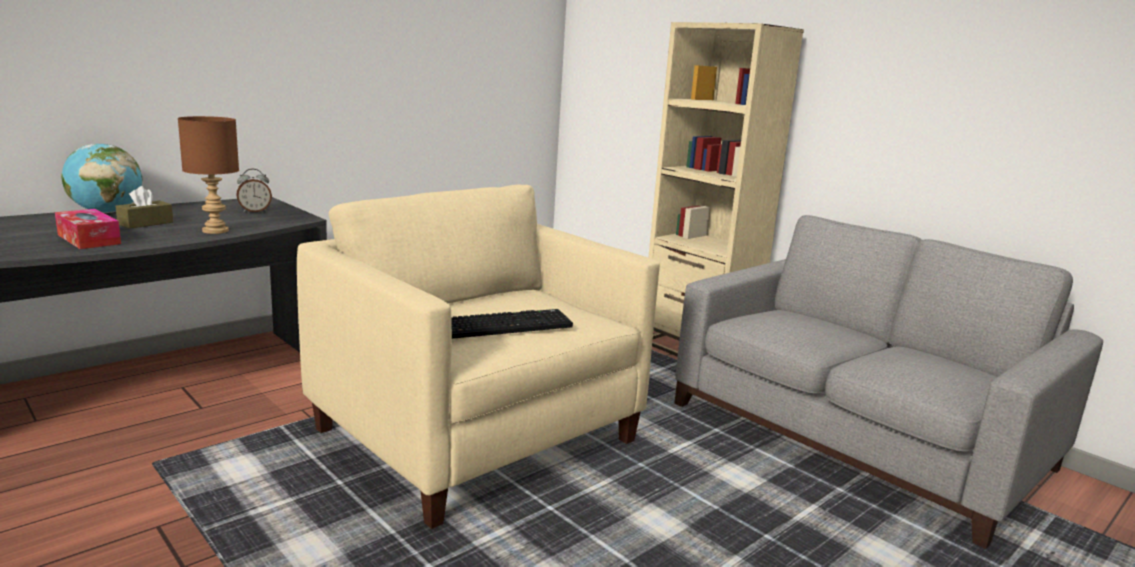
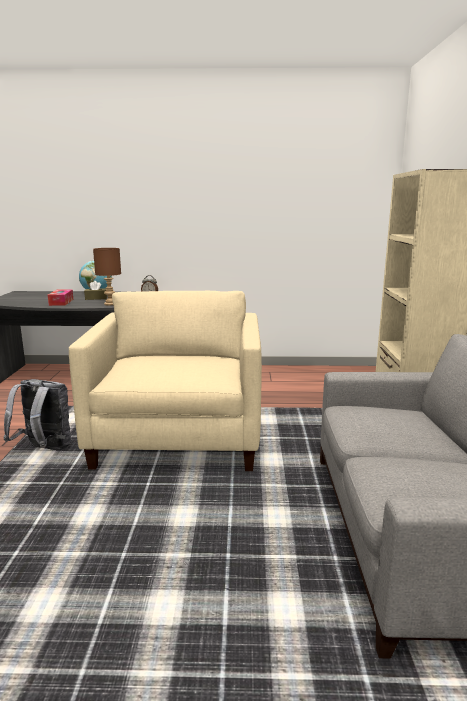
camera: 45 degrees right, 0 degrees up
keyboard [451,309,573,339] -> none
none -> grey backpack [3,379,71,450]

